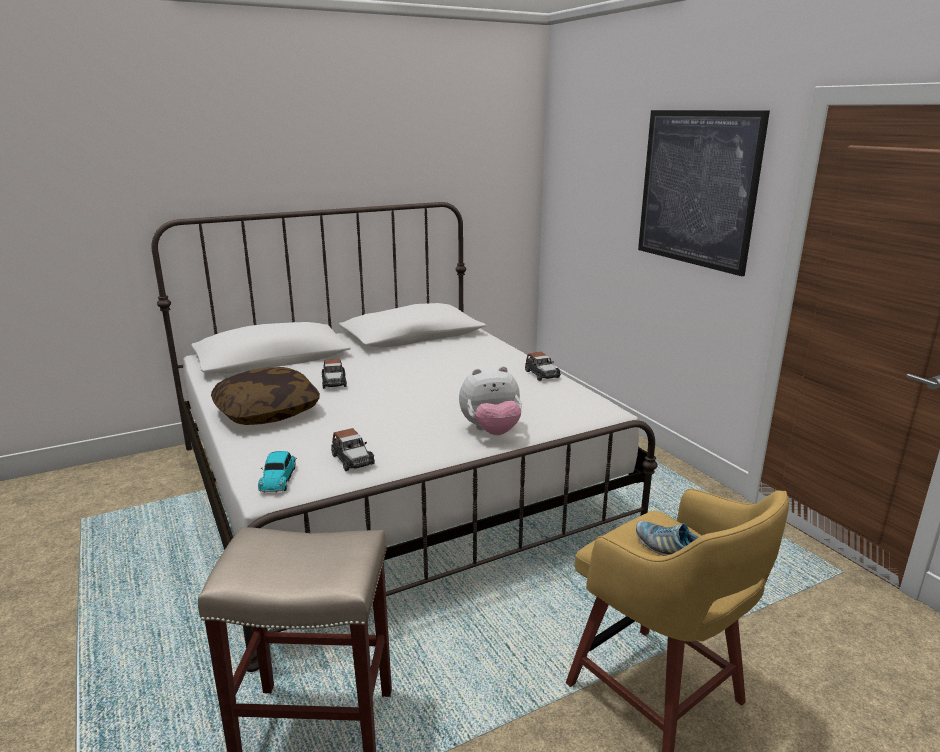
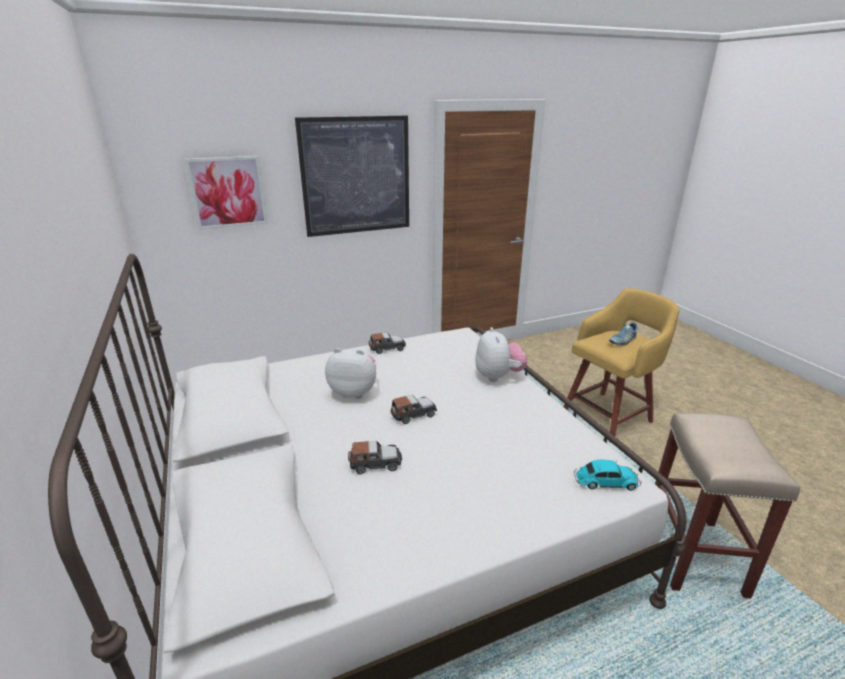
camera: 85 degrees left, 5 degrees up
pillow [211,367,320,425] -> none
toy car [331,428,375,471] -> toy car moved to [391,395,437,424]
none -> picture [185,156,268,230]
none -> plush toy [325,348,376,399]

